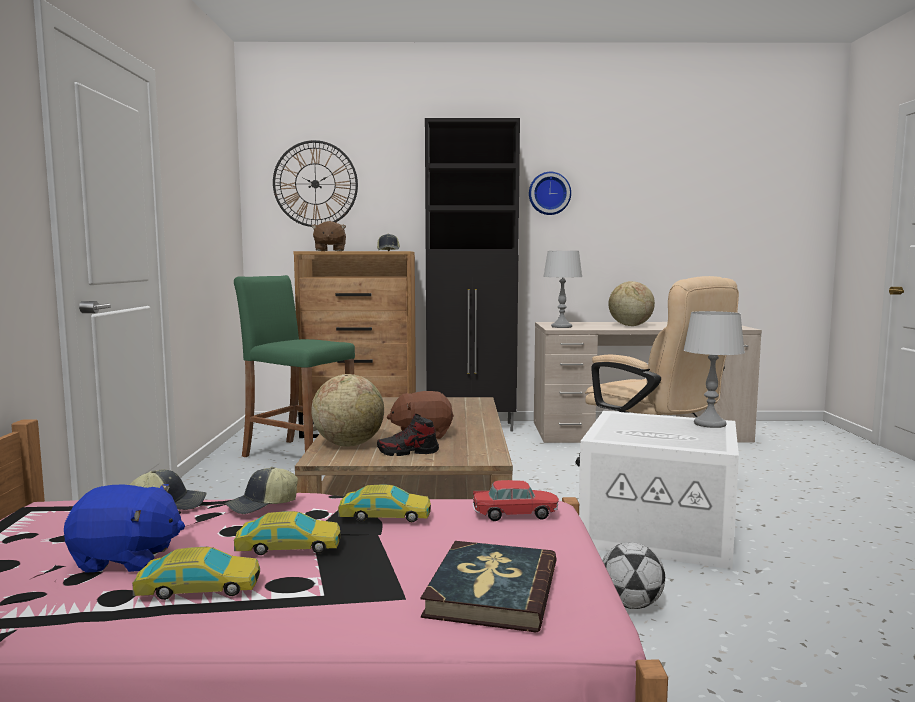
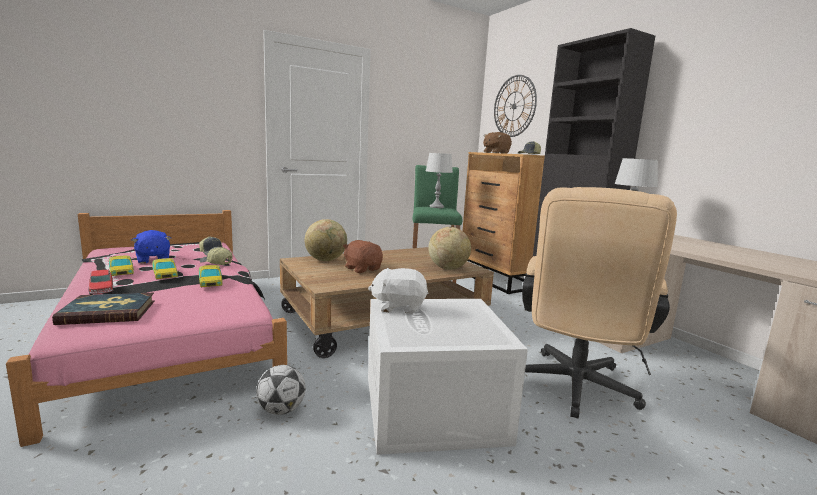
camera: 60 degrees right, 5 degrees up
shoe [377,414,439,456] -> none
toy car [473,480,559,521] -> toy car moved to [88,270,113,295]
wall clock [529,172,571,215] -> none
globe [609,281,655,326] -> globe moved to [428,227,471,270]
grey table lamp [683,311,745,428] -> grey table lamp moved to [426,153,453,208]
none -> white plush toy [368,268,429,314]

